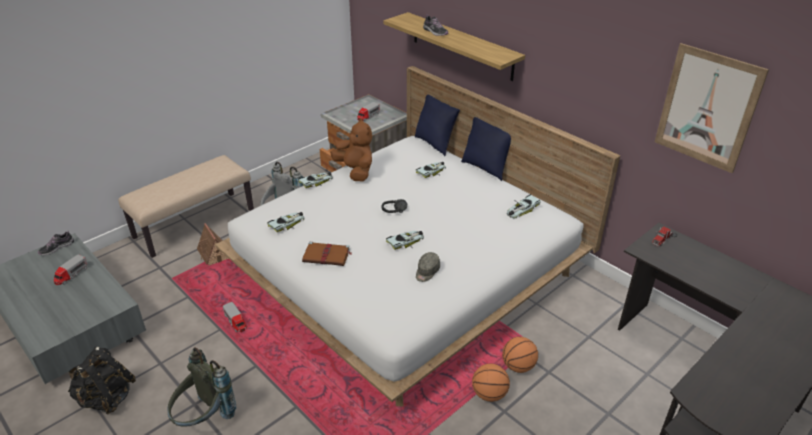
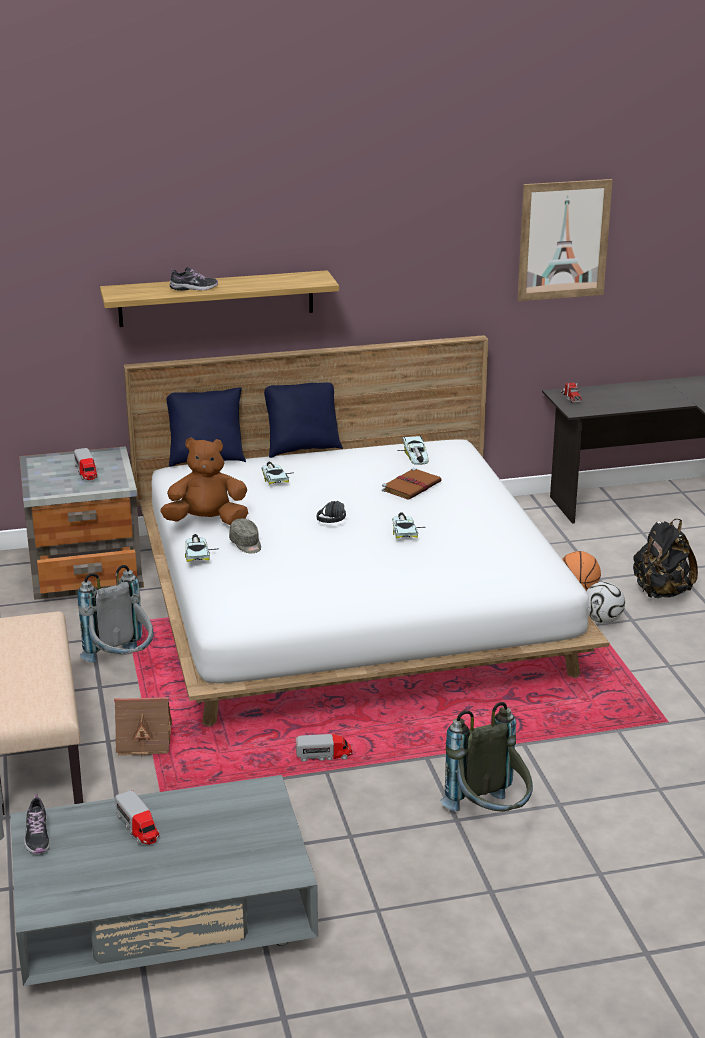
camera: 60 degrees left, 10 degrees down
black backpack [68,347,136,415] -> black backpack moved to [633,519,698,598]
toy car [267,212,305,232] -> none
brown book [302,242,352,266] -> brown book moved to [382,468,442,499]
grey cap [416,252,440,282] -> grey cap moved to [229,519,261,553]
basketball [472,363,510,402] -> football [586,582,625,623]

